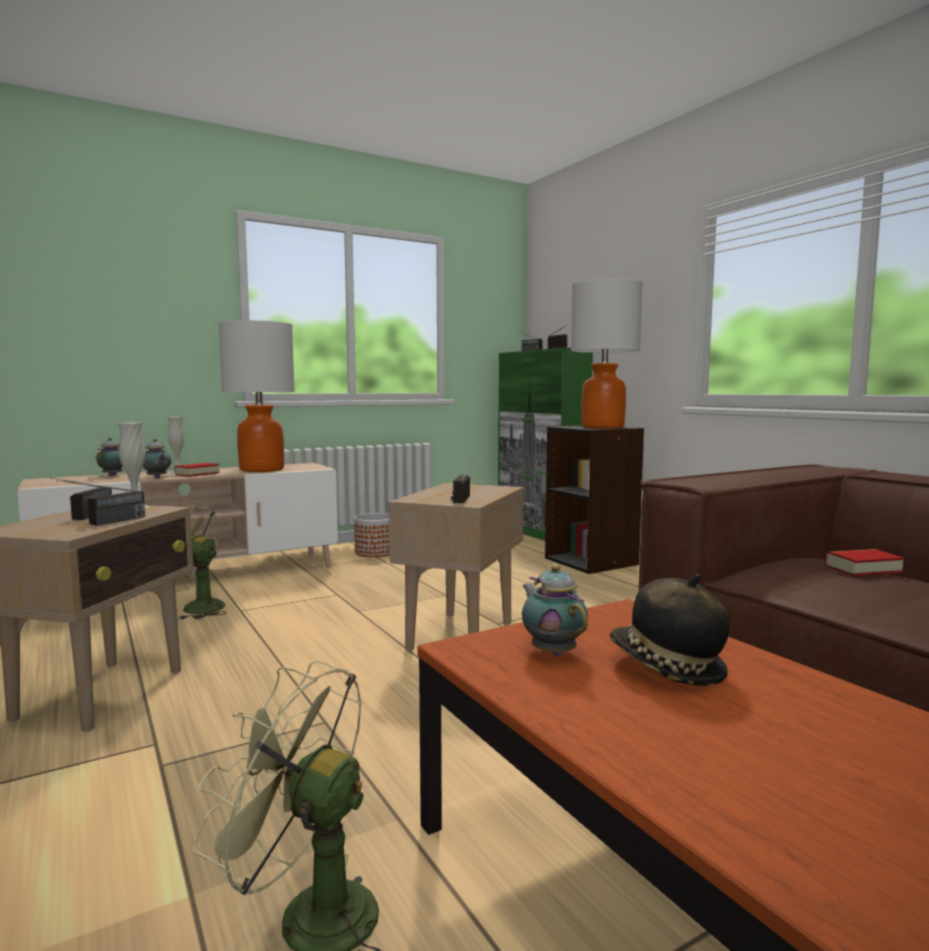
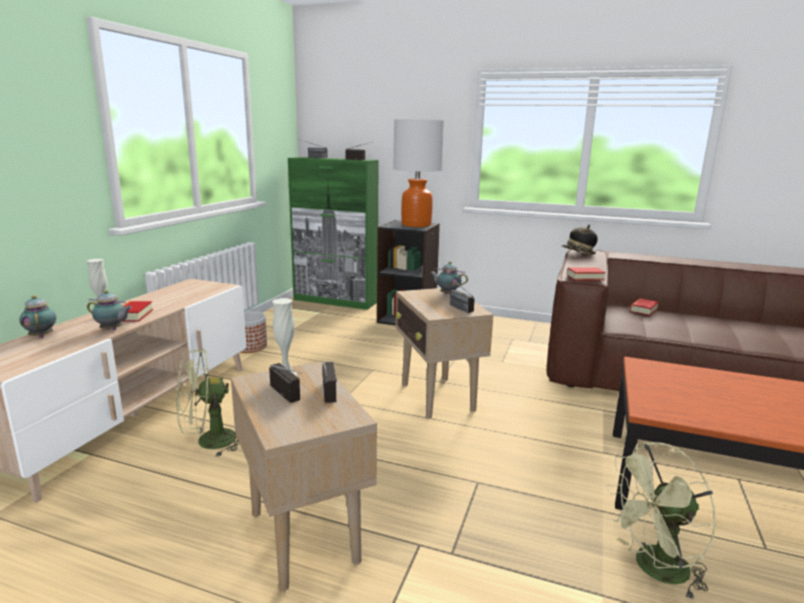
camera: 40 degrees left, 10 degrees up
table lamp [219,320,295,472] -> none
teapot [522,564,588,657] -> teapot moved to [430,261,468,294]
hat [610,574,730,686] -> hat moved to [562,225,598,254]
none -> book [567,267,606,281]

